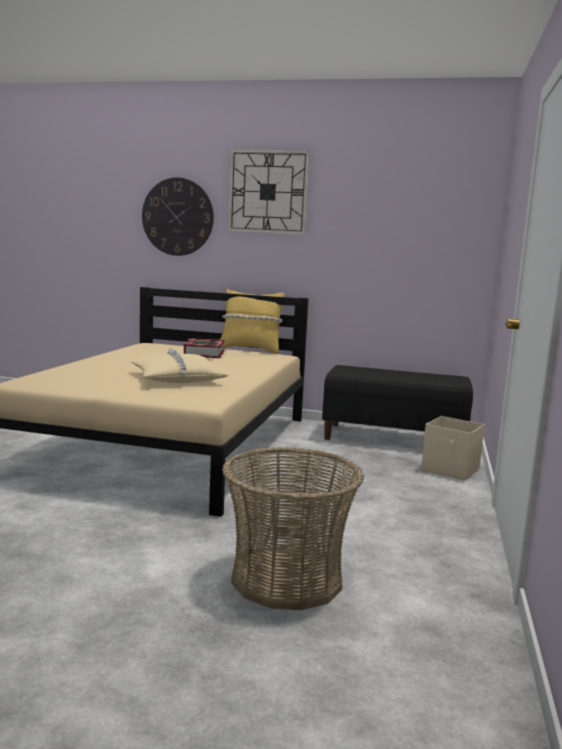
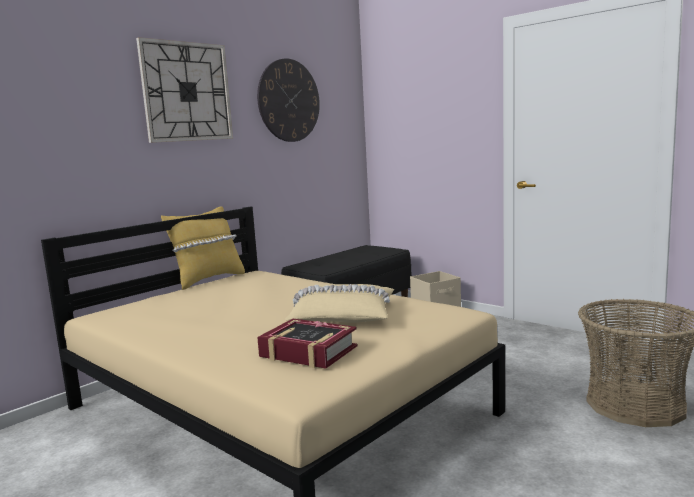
camera: 60 degrees left, 0 degrees up
wall clock [142,177,214,256] -> wall clock moved to [257,58,320,142]
book [184,338,225,358] -> book moved to [257,319,357,369]

